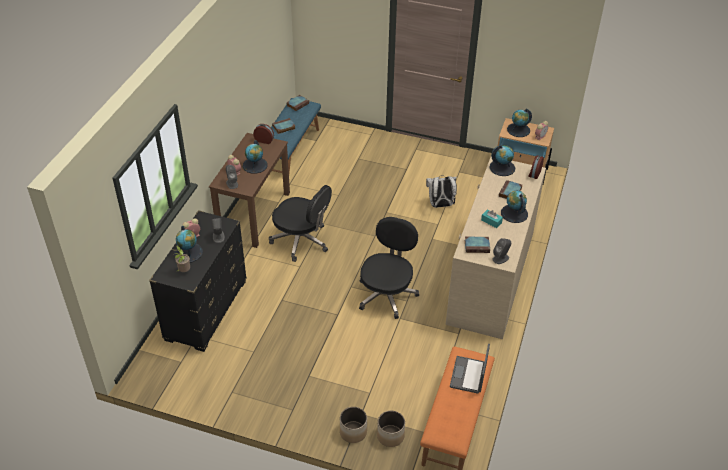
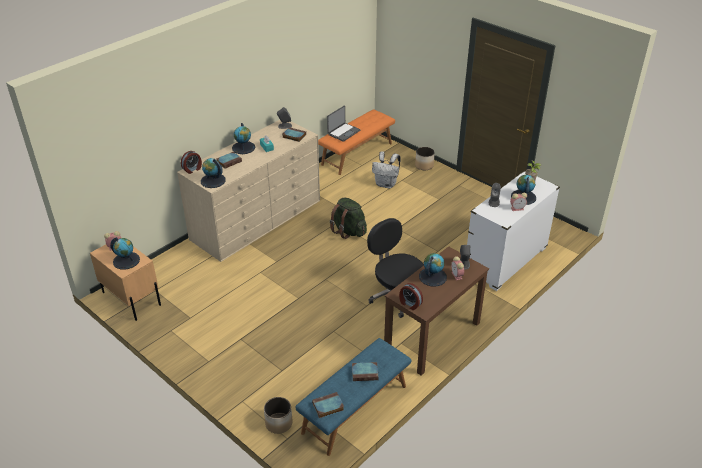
camera: 155 degrees left, 5 degrees down
black dresser [149,210,247,352] -> white dresser [467,171,560,291]
black office chair [359,217,419,319] -> green backpack [330,198,367,239]
planter [377,411,405,447] -> planter moved to [264,397,293,434]
white backpack [426,175,457,208] -> white backpack moved to [372,151,401,188]

